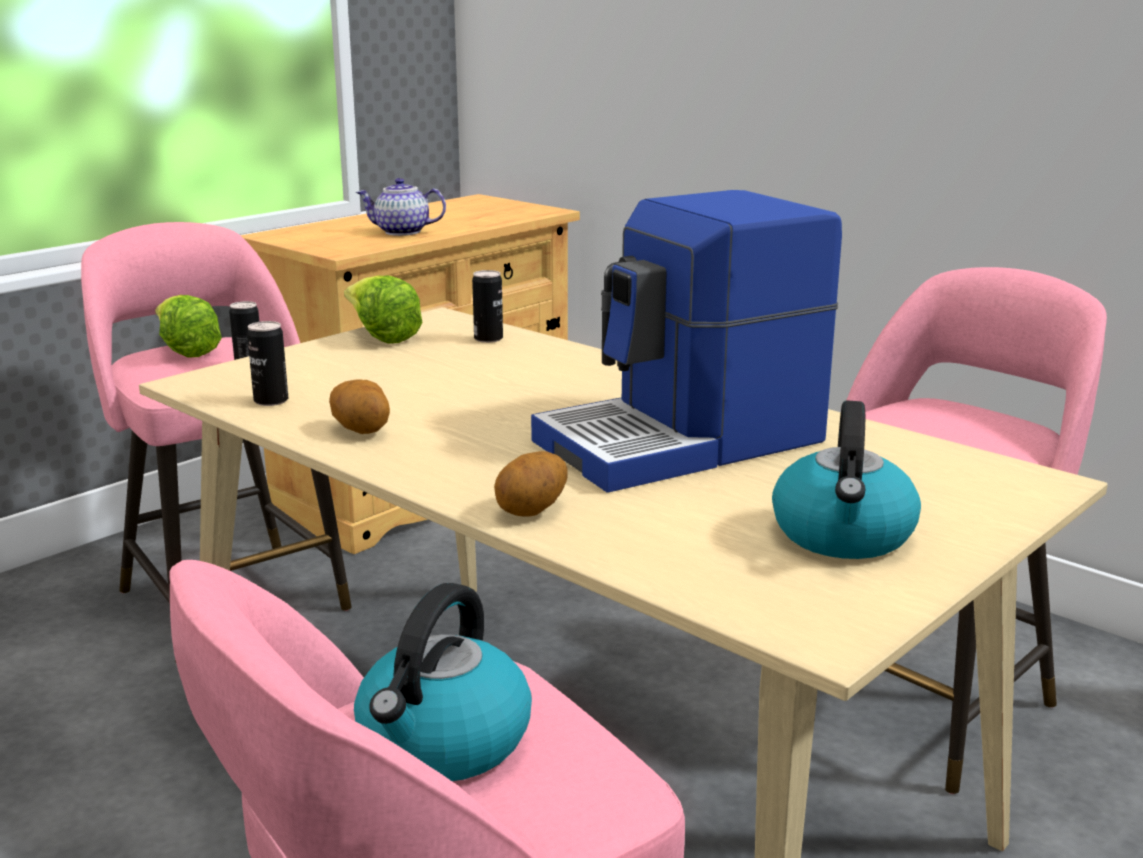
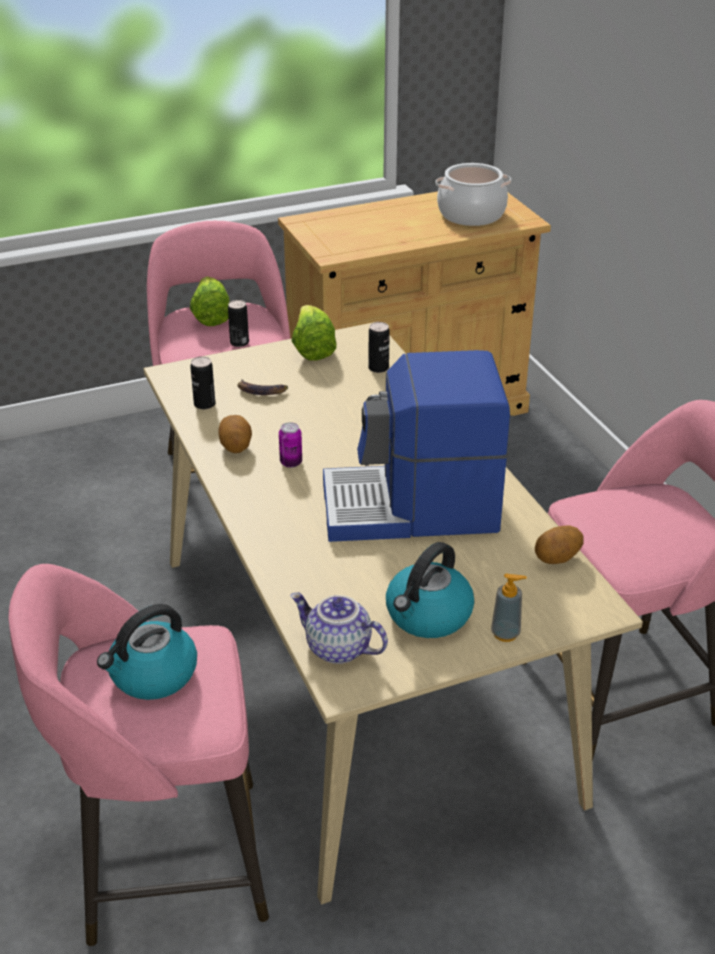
camera: 25 degrees right, 15 degrees up
teapot [356,178,446,236] -> teapot moved to [290,592,388,664]
potato [494,451,568,517] -> potato moved to [535,525,584,564]
none -> banana [237,380,288,395]
none -> can [279,422,302,468]
none -> cooking pot [435,163,511,226]
none -> soap dispenser [491,574,527,642]

